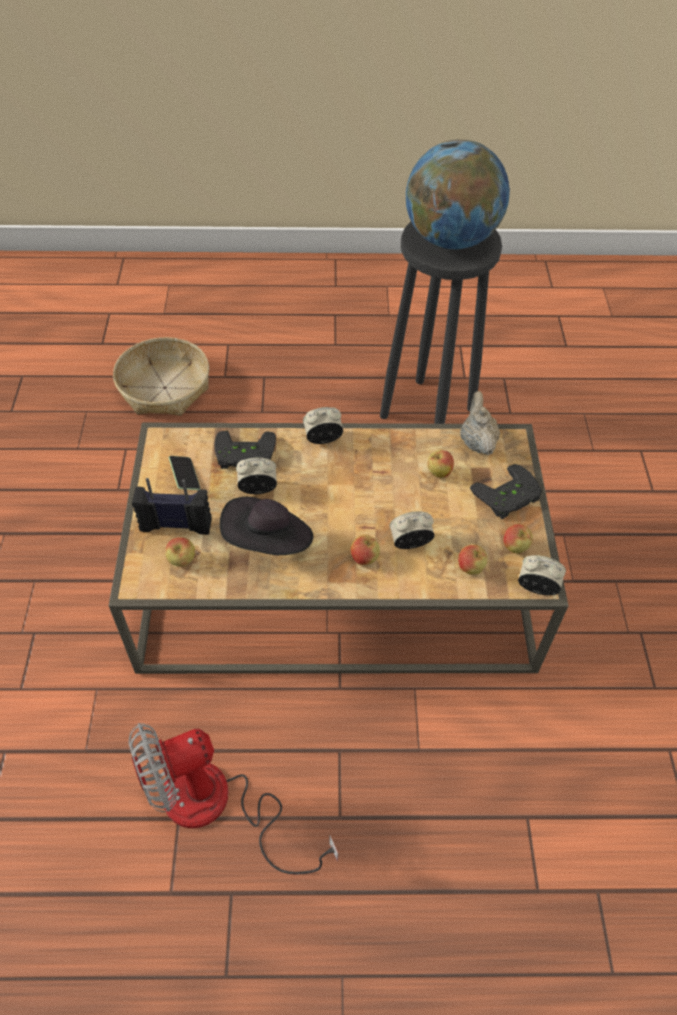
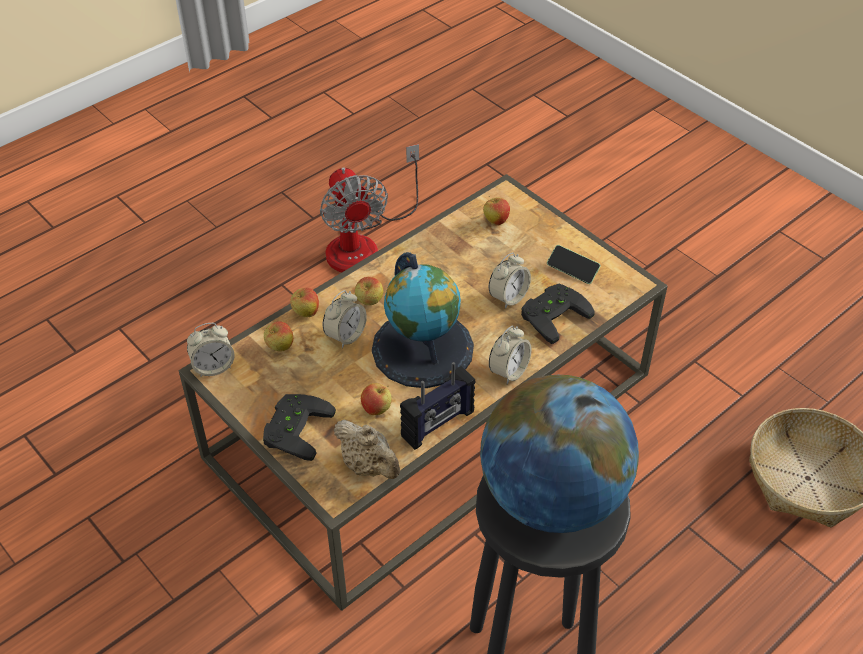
camera: 140 degrees right, 5 degrees down
fan [129,723,338,874] -> fan turned 135 degrees clockwise [320,144,419,273]
radio [132,478,212,535] -> radio moved to [400,362,476,450]
black hat [220,497,313,555] -> none
apple [503,524,533,554] -> apple moved to [290,288,319,317]
none -> globe [372,252,474,388]

